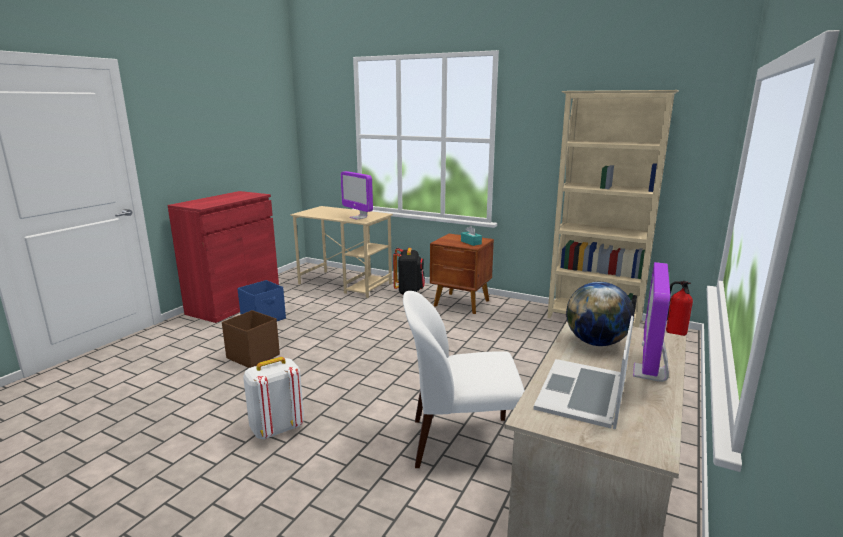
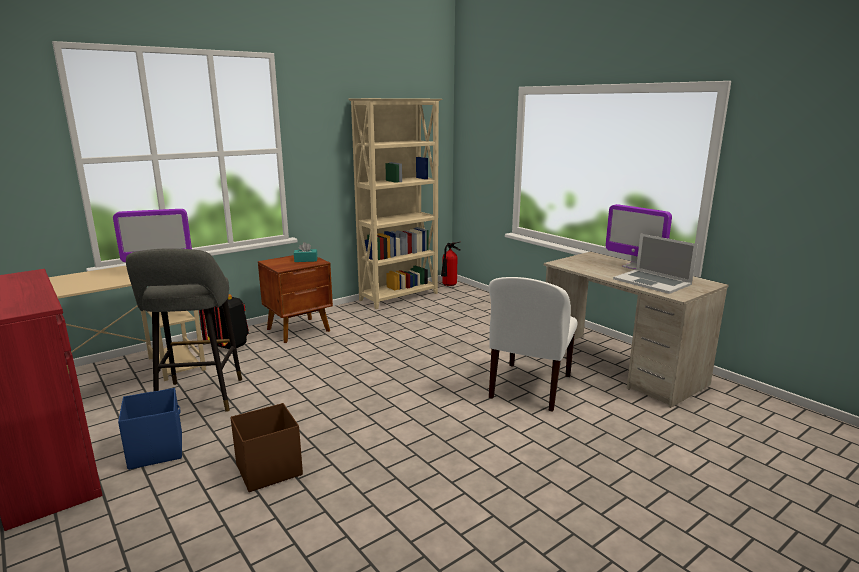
camera: 65 degrees left, 0 degrees up
white backpack [243,357,304,439] -> none
globe [566,282,634,346] -> none
none -> grey stool [126,248,242,412]

